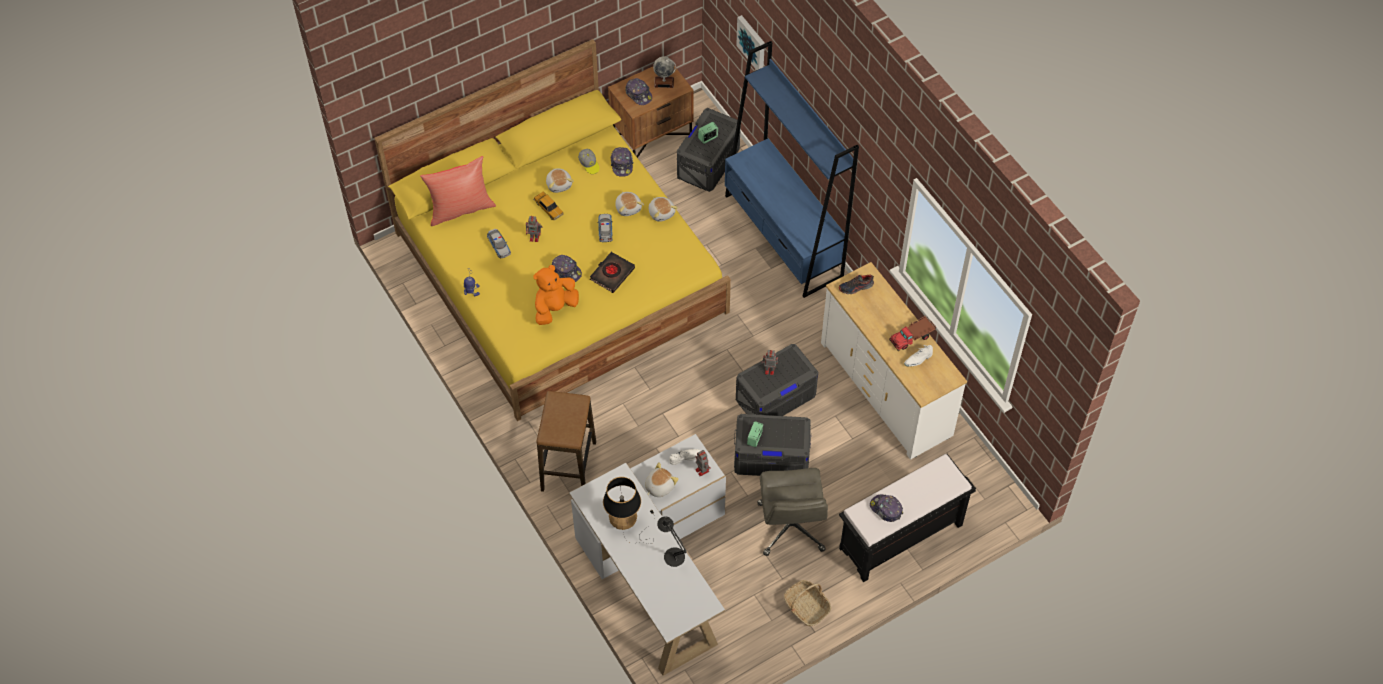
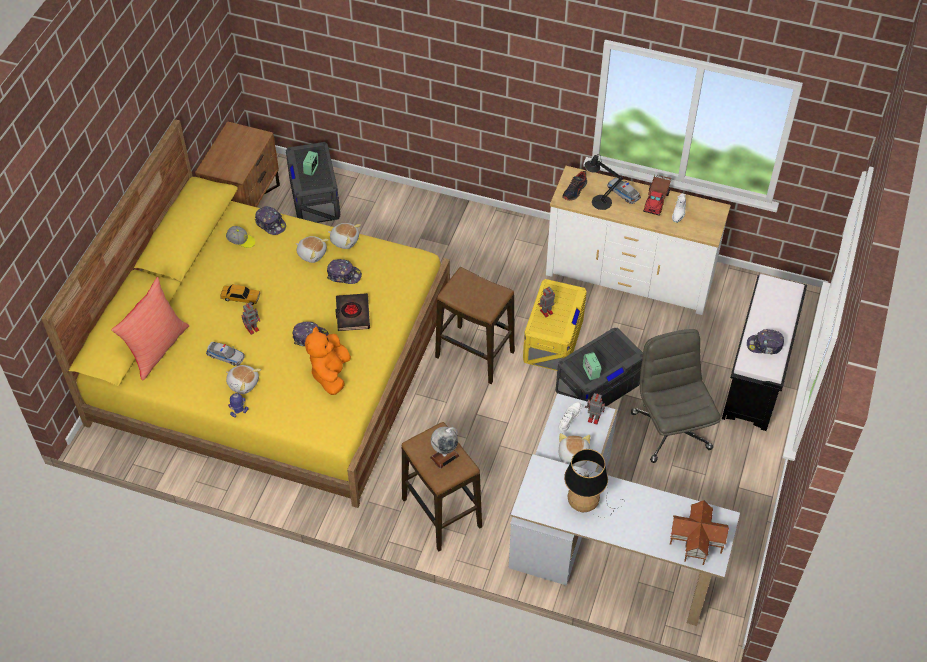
camera: 40 degrees left, 5 degrees down
plush toy [546,168,574,193] -> plush toy moved to [226,365,261,394]
toy car [597,214,613,243] -> toy car moved to [607,178,641,204]
cap [625,78,652,105] -> cap moved to [327,259,362,284]
globe [653,56,676,88] -> globe moved to [430,427,460,469]
black table lamp [657,517,687,567] -> black table lamp moved to [585,154,623,210]
blue bookcase [725,41,859,298] -> none
picture [736,15,765,70] -> none
grey storage box [736,344,818,416] -> yellow storage box [523,279,587,371]
grey office chair [758,468,828,556] -> grey office chair turned 150 degrees counterclockwise [631,329,721,463]
basket [784,580,832,626] -> none
none -> stool [435,267,515,384]
none -> toy house [670,500,729,565]

